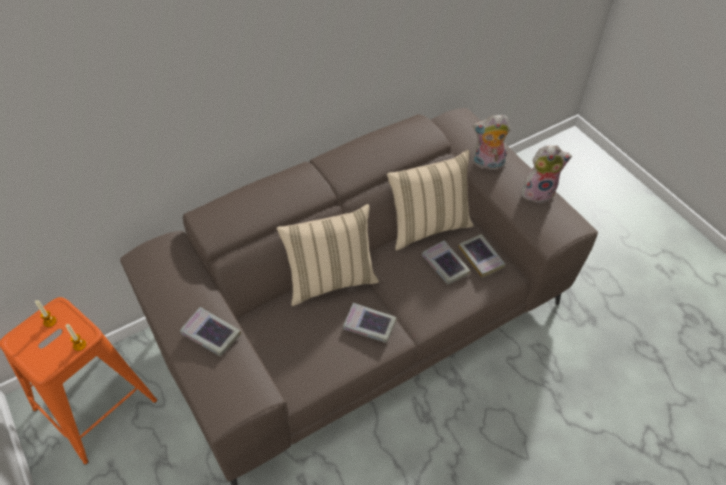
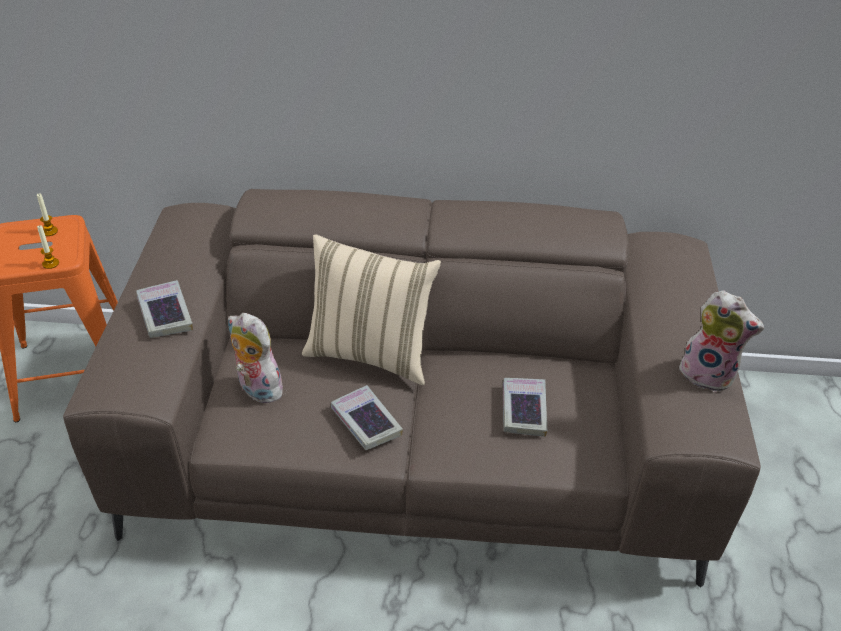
camera: 35 degrees right, 10 degrees down
beige pillow [387,150,474,251] -> none
book [459,234,505,278] -> none
plush toy [473,115,511,170] -> plush toy moved to [228,313,283,403]

